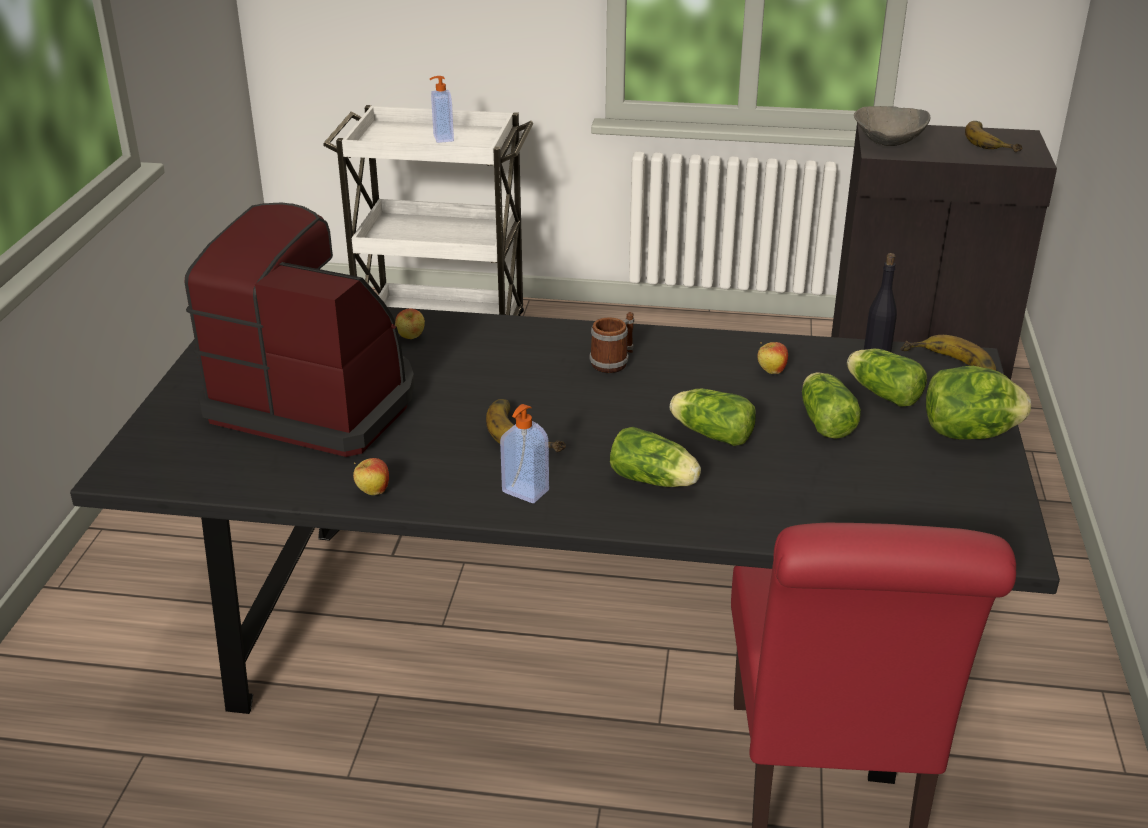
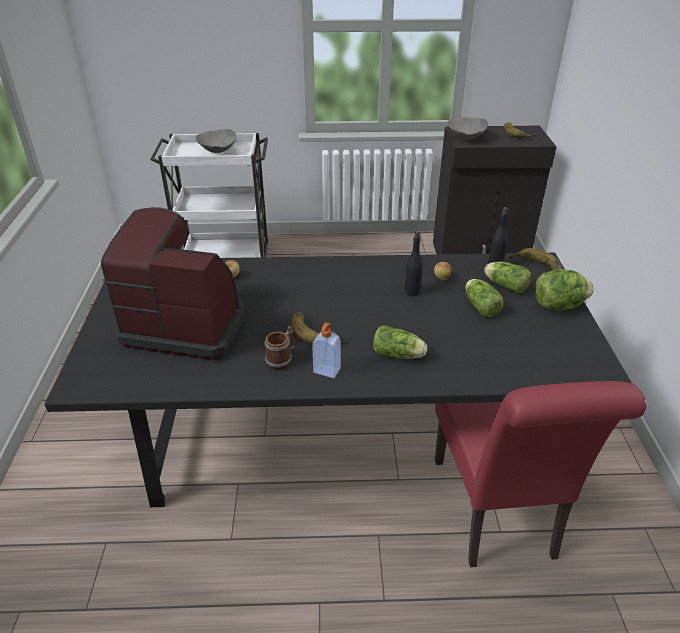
camera: 10 degrees left, 5 degrees up
apple [353,458,389,495] -> none
soap dispenser [430,76,454,143] -> grey bowl [195,129,237,153]
mug [589,312,634,373] -> mug moved to [265,326,294,370]
lettuce [670,389,756,446] -> none
none -> black bottle [405,231,423,296]

